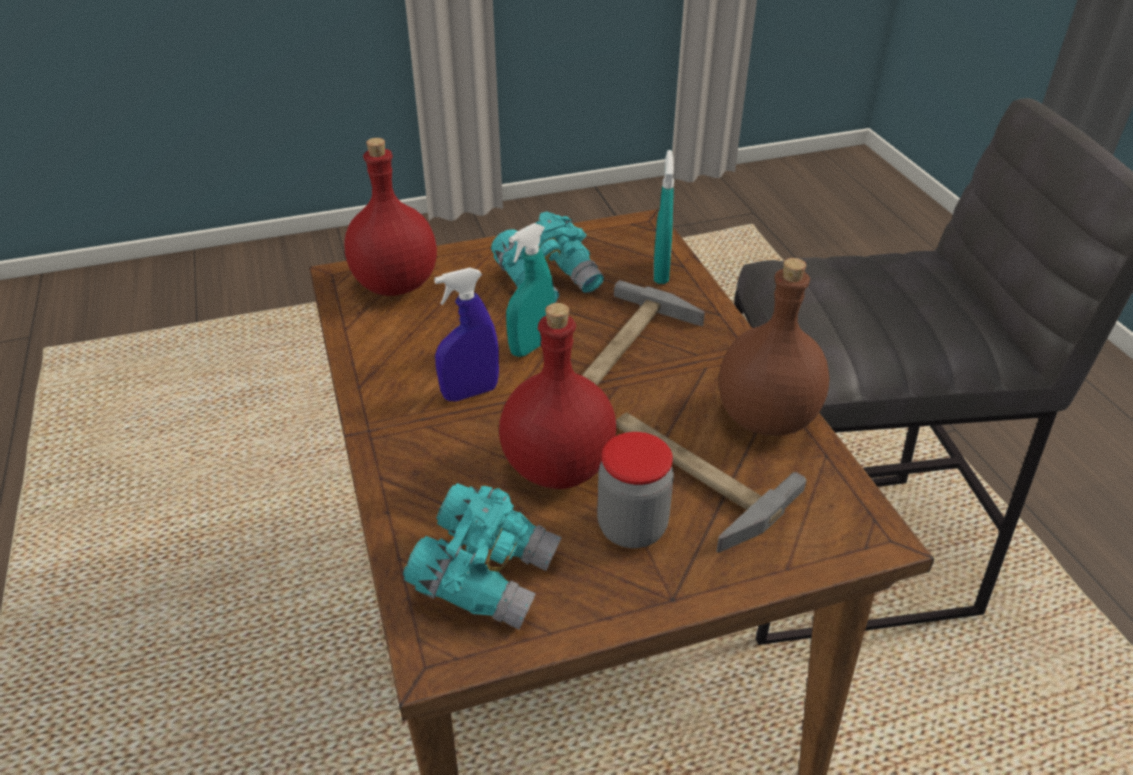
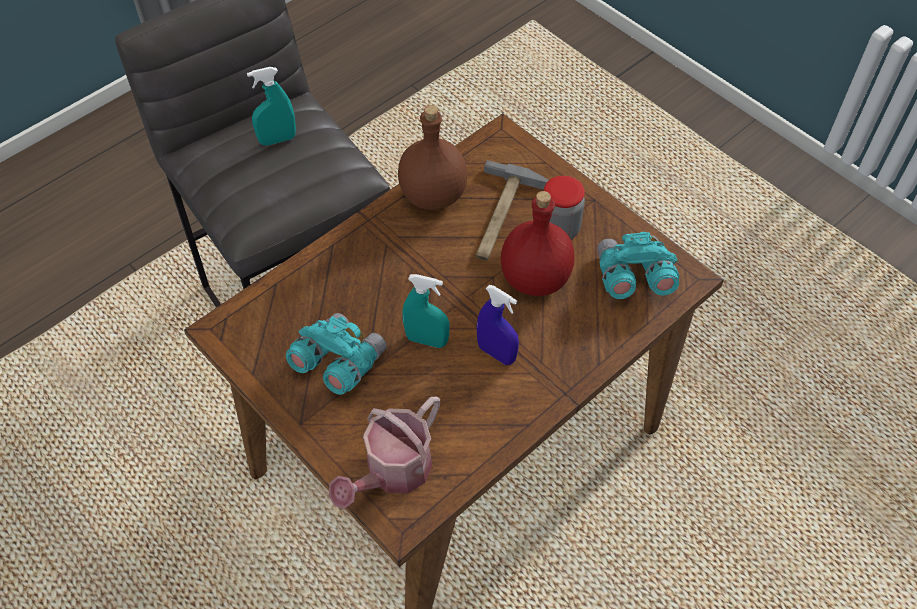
camera: 115 degrees left, 15 degrees up
red bottle [345,138,437,296] -> watering can [329,397,440,509]
hammer [582,280,705,385] -> none
turquoise spray bottle [654,150,674,284] -> turquoise spray bottle moved to [247,67,296,146]

